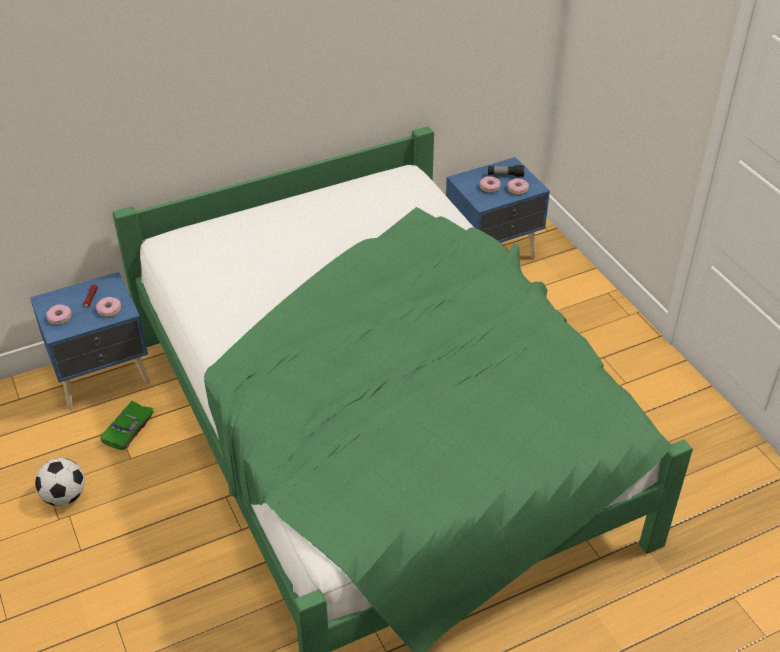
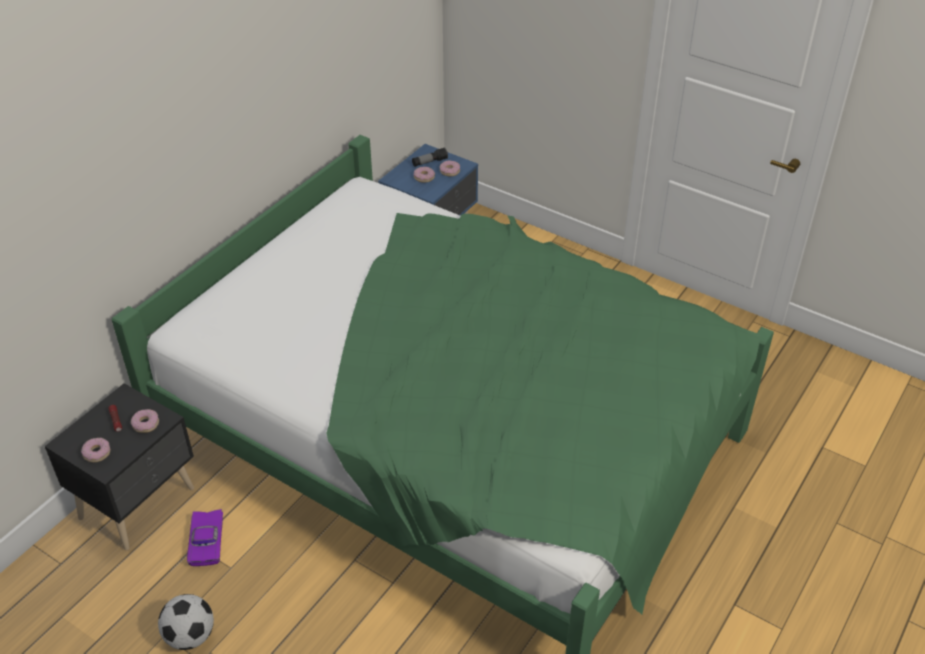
camera: 30 degrees left, 0 degrees up
blue nightstand [30,272,150,410] -> black nightstand [45,383,194,550]
green toy car [100,401,154,450] -> purple toy car [187,509,223,566]

